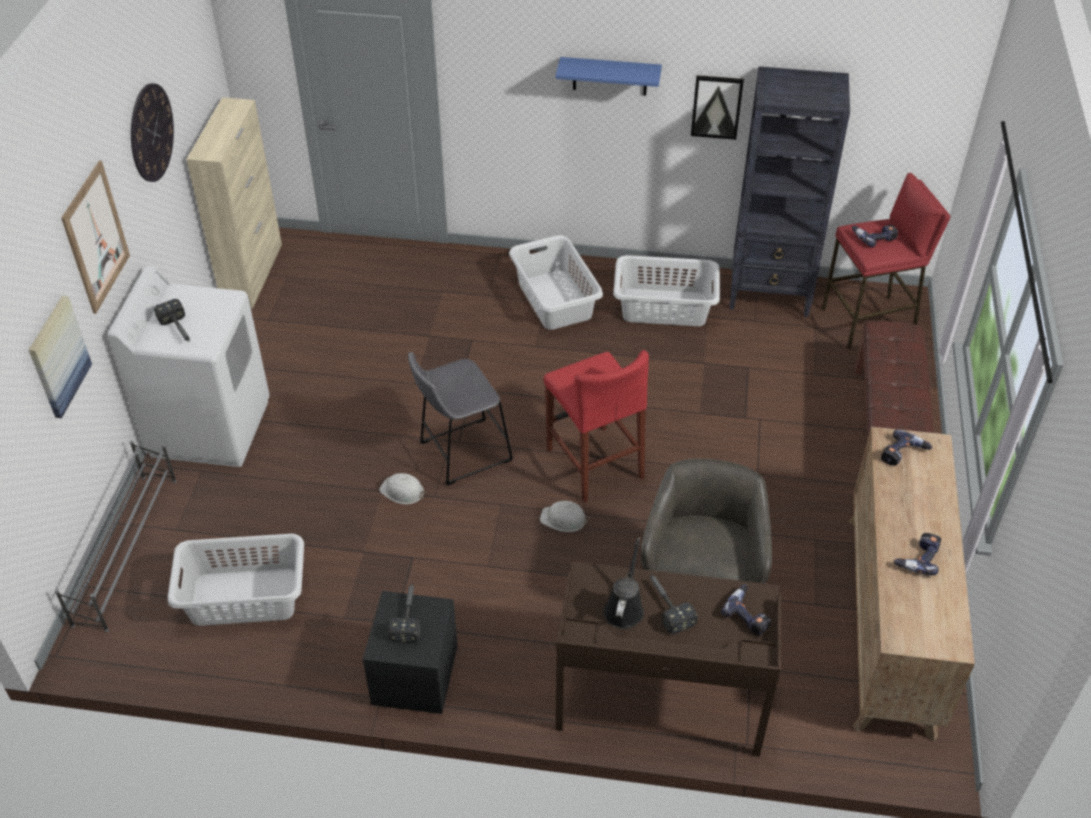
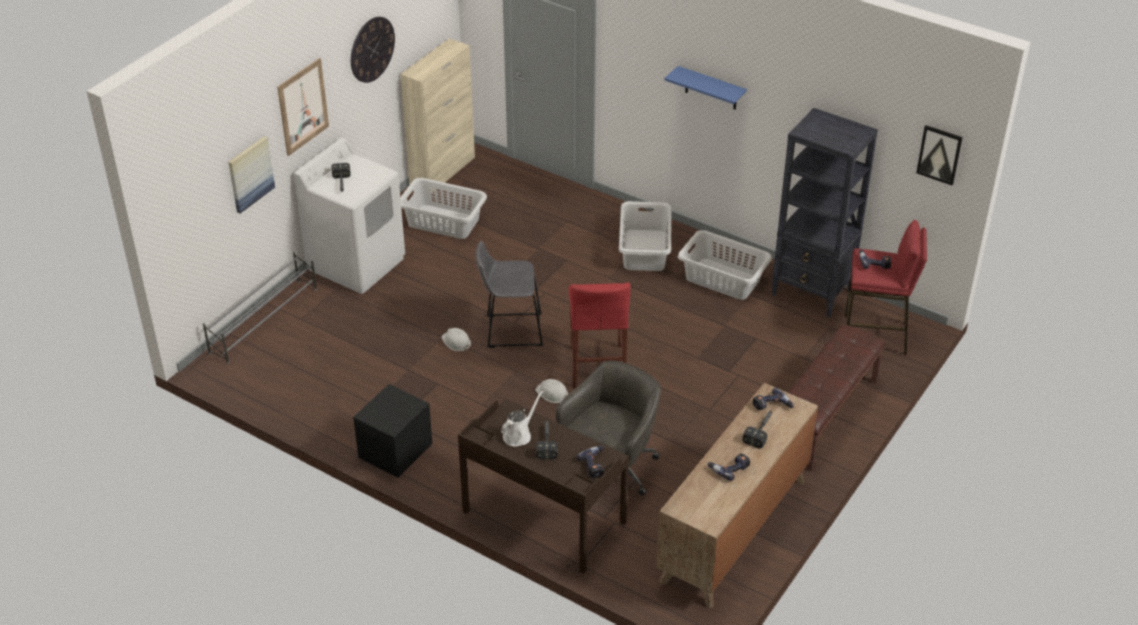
camera: 25 degrees right, 5 degrees down
grey laundry basket [168,534,304,626] -> grey laundry basket moved to [400,178,487,239]
hammer [388,583,420,643] -> hammer moved to [743,412,772,449]
black watering can [604,537,644,629] -> white watering can [501,390,543,447]
picture [691,75,744,140] -> picture moved to [916,125,963,185]

